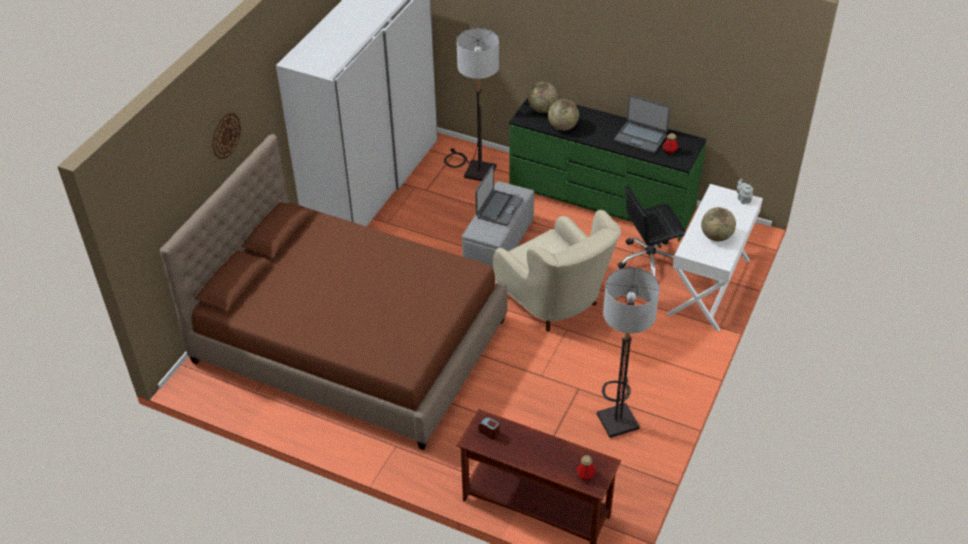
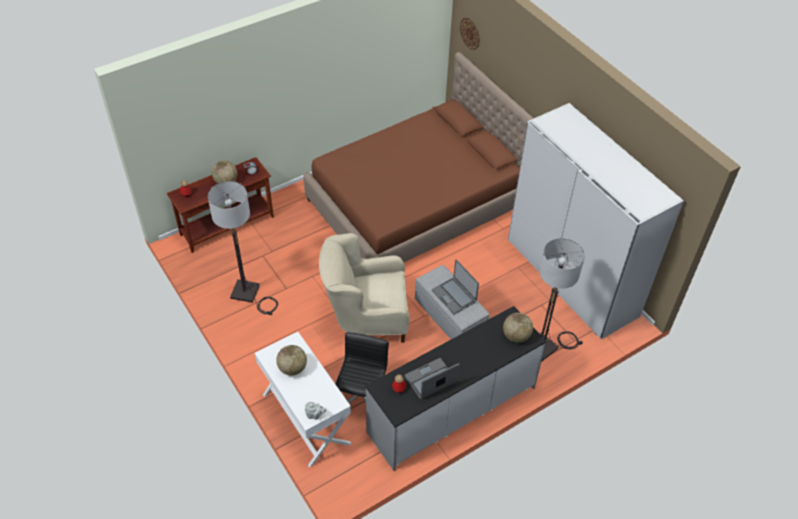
camera: 120 degrees right, 5 degrees up
wall clock [212,113,241,159] -> wall clock moved to [460,18,480,50]
green dresser [509,97,707,241] -> grey dresser [365,306,547,471]
globe [548,99,579,131] -> globe moved to [212,160,237,184]

